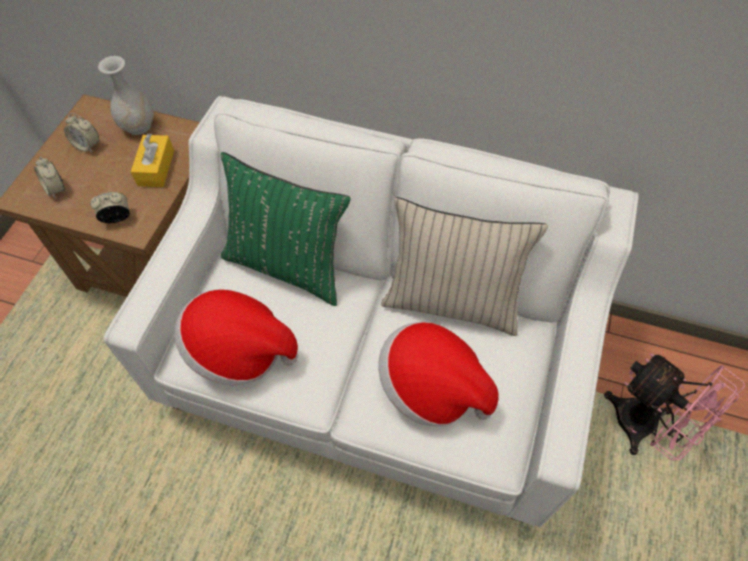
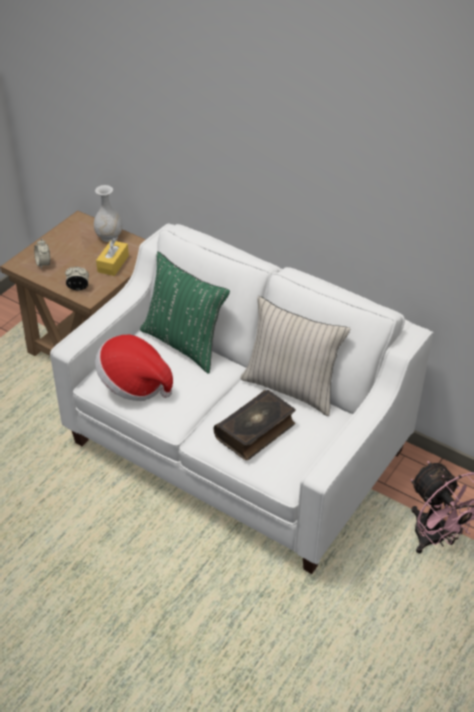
camera: 15 degrees right, 15 degrees down
alarm clock [64,113,99,153] -> none
hat [378,322,499,426] -> book [214,390,296,460]

